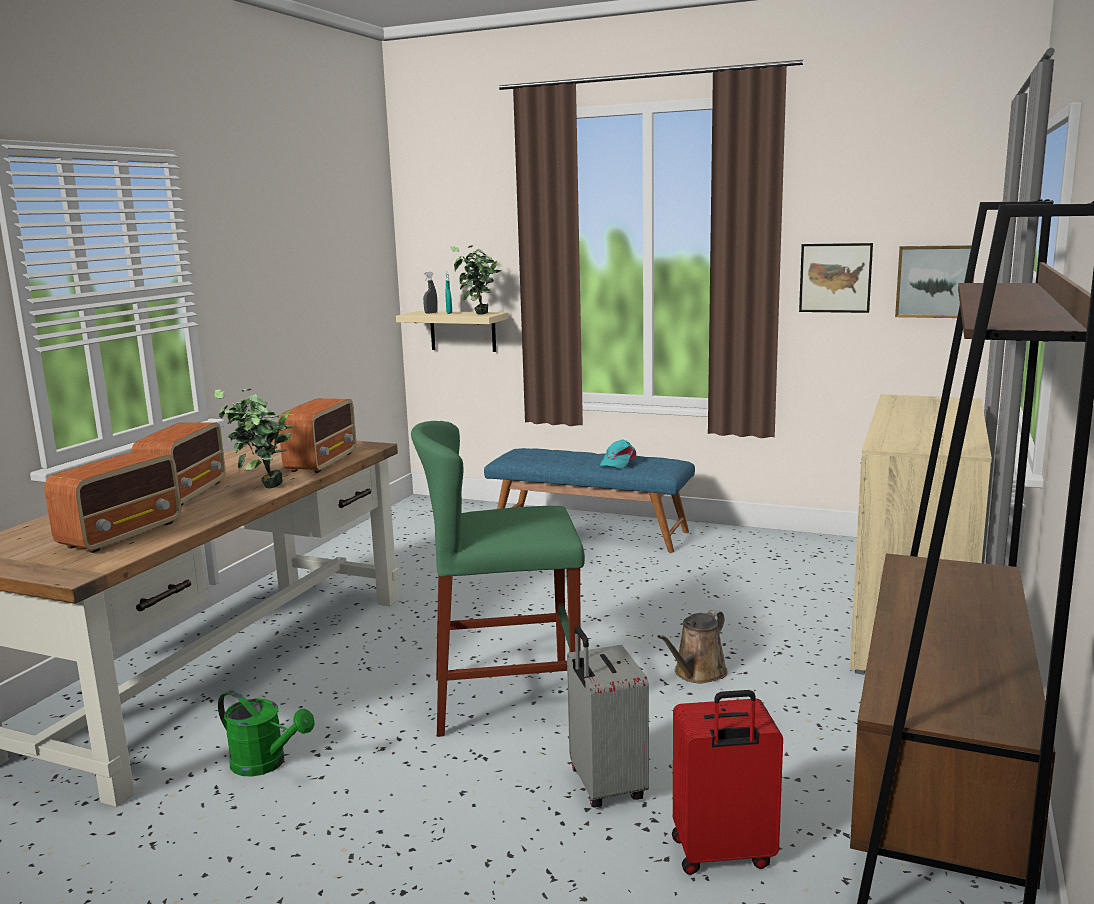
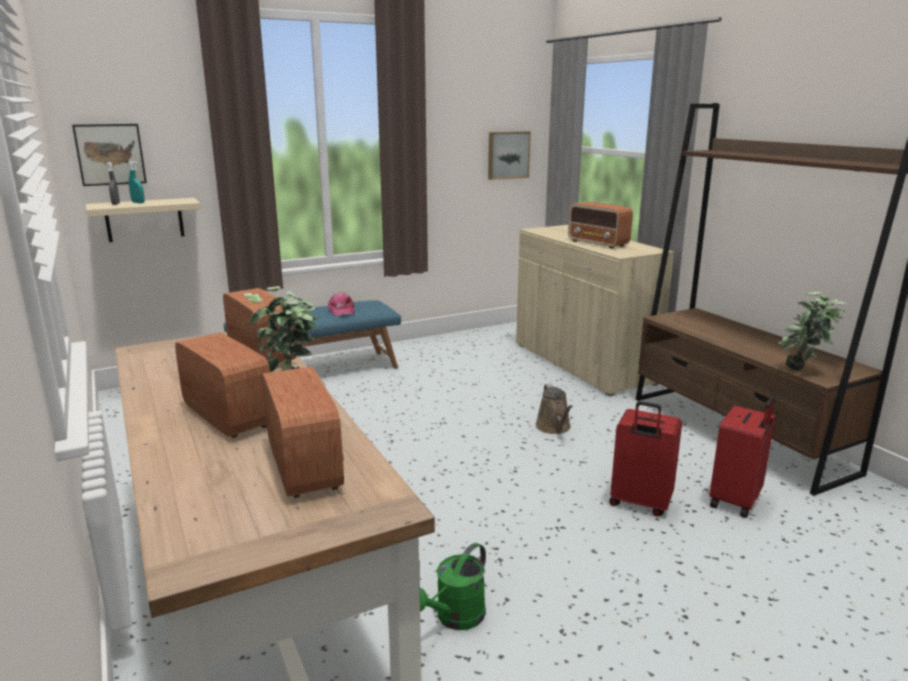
camera: 50 degrees left, 5 degrees up
green watering can [218,690,315,777] -> green watering can turned 150 degrees clockwise [420,543,486,630]
green stool [411,421,585,737] -> none
potted plant [450,245,501,315] -> potted plant moved to [778,292,848,370]
grey suitcase [567,626,649,808] -> red suitcase [609,401,682,516]
turquoise cap [600,439,636,468] -> pink cap [328,292,355,316]
picture [799,243,873,313] -> picture moved to [72,124,147,186]
none -> radio [568,202,633,249]

